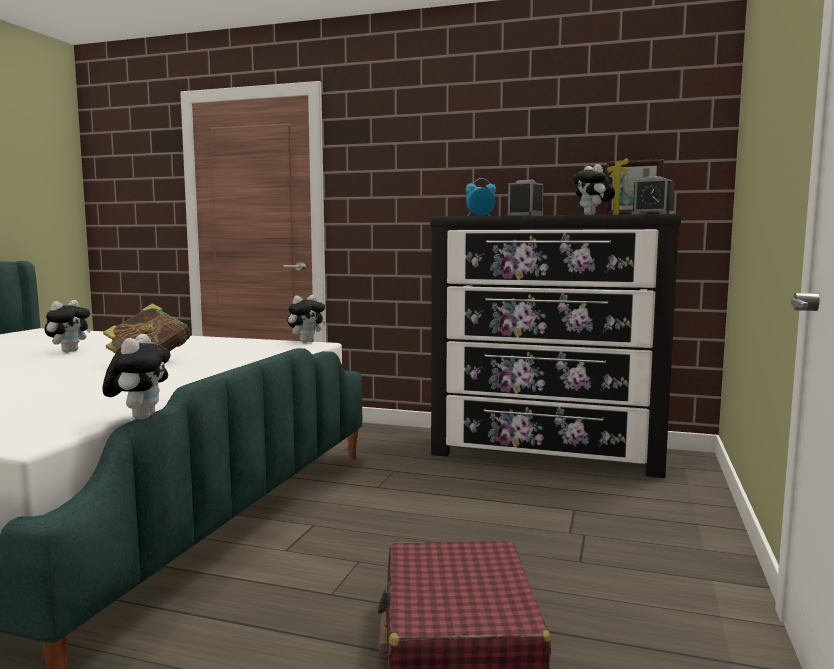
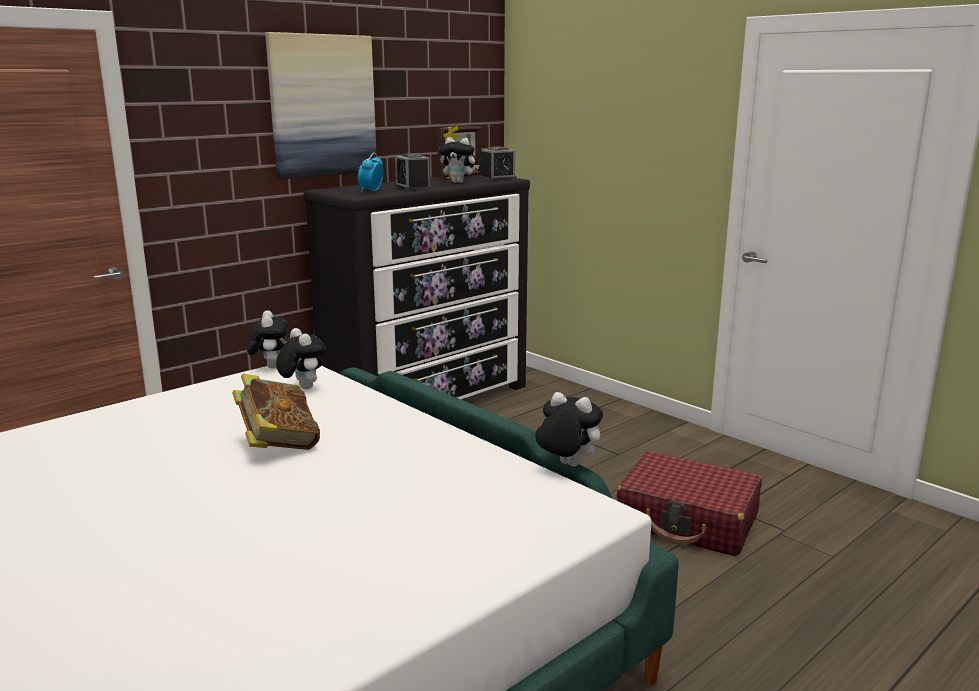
camera: 60 degrees left, 10 degrees up
plush toy [44,300,91,352] -> plush toy moved to [276,328,325,390]
none -> picture [265,32,376,179]

